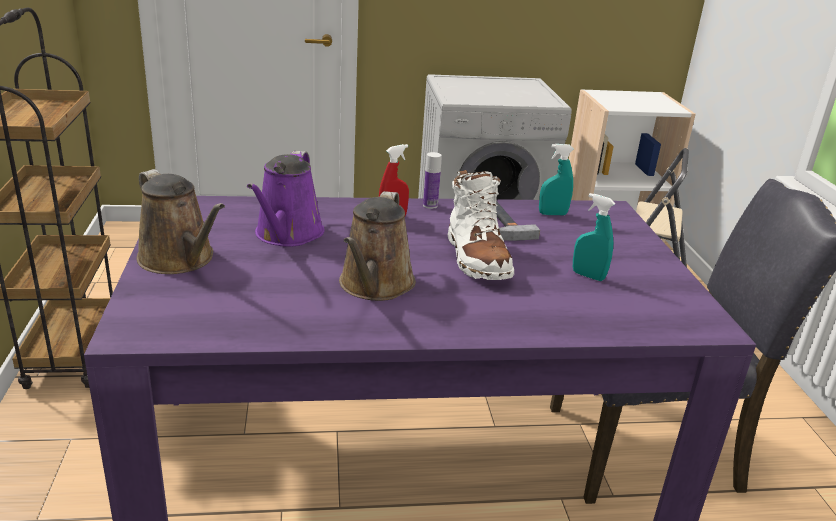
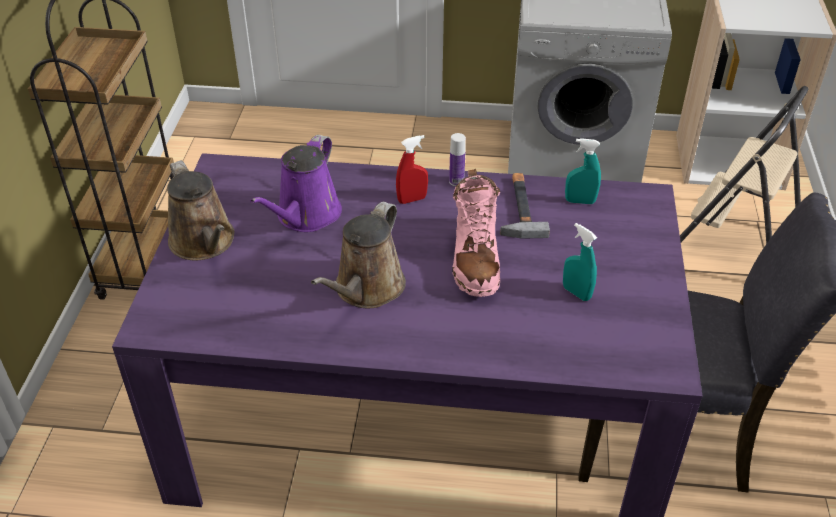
camera: 15 degrees right, 15 degrees up
white boot [447,170,514,280] -> pink boot [452,169,500,297]

